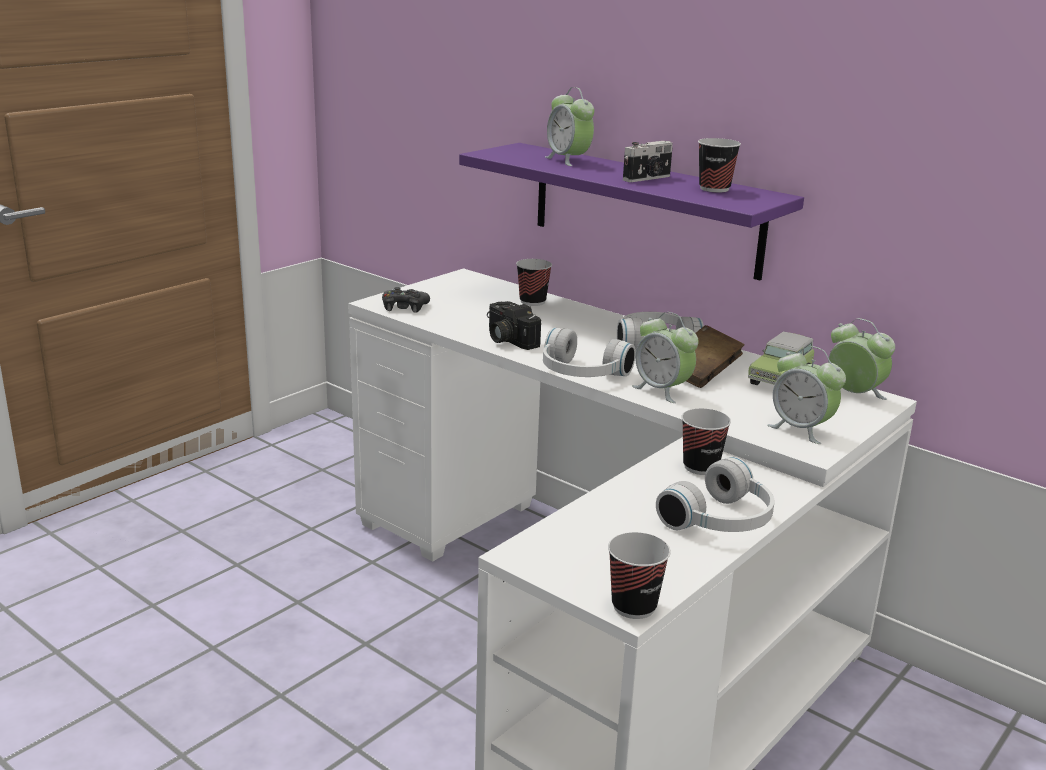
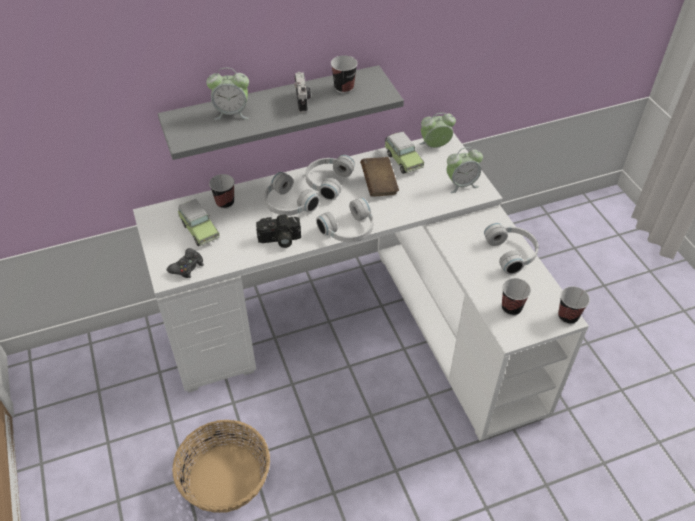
camera: 60 degrees left, 25 degrees up
purple shelf [459,143,804,280] -> grey shelf [158,65,404,160]
alarm clock [632,312,699,403] -> none
cup [681,408,731,475] -> cup moved to [502,278,531,316]
none -> basket [172,420,270,513]
none -> toy car [178,199,220,246]
none -> white headphones [264,172,320,216]

